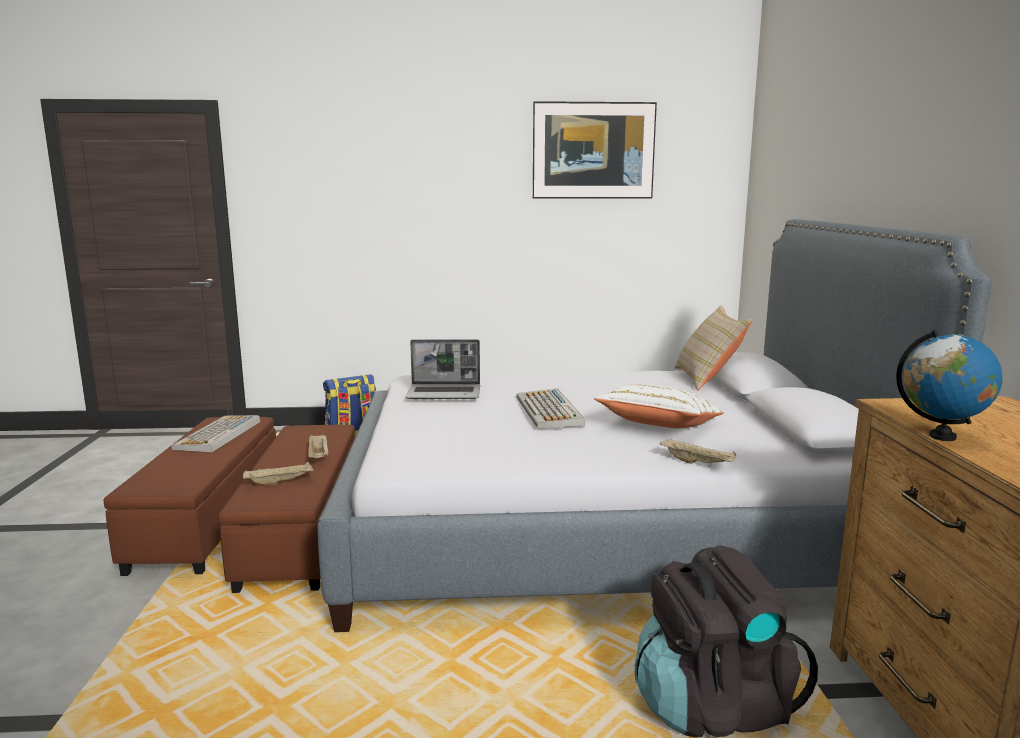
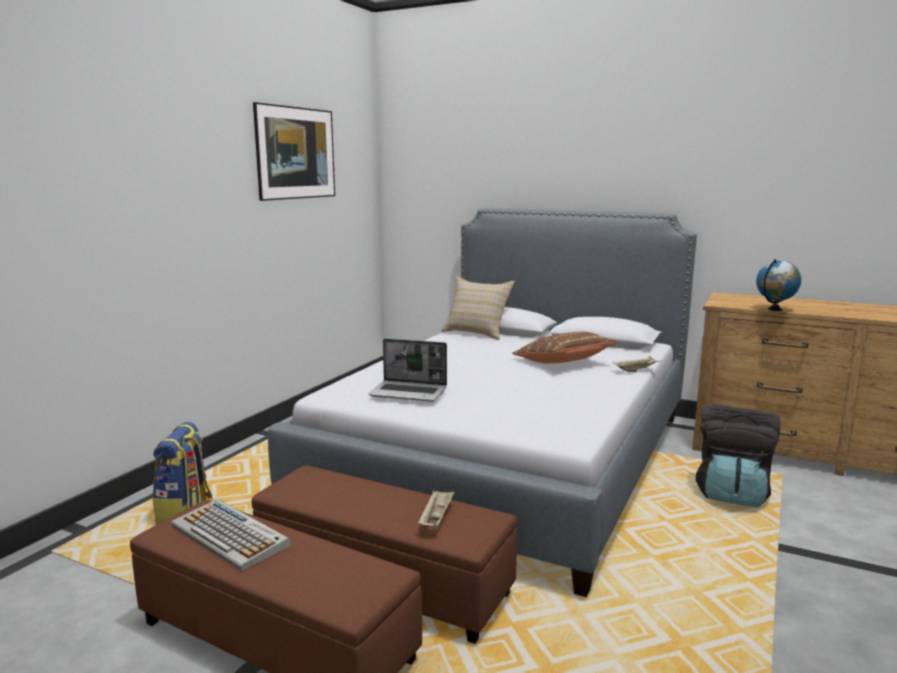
camera: 60 degrees left, 0 degrees up
beige tray [308,435,329,458] -> none
laptop [406,339,480,399] -> laptop turned 75 degrees clockwise [368,339,447,402]
keyboard [516,389,585,428] -> none
white pillow [594,384,724,428] -> brown pillow [512,331,618,363]

